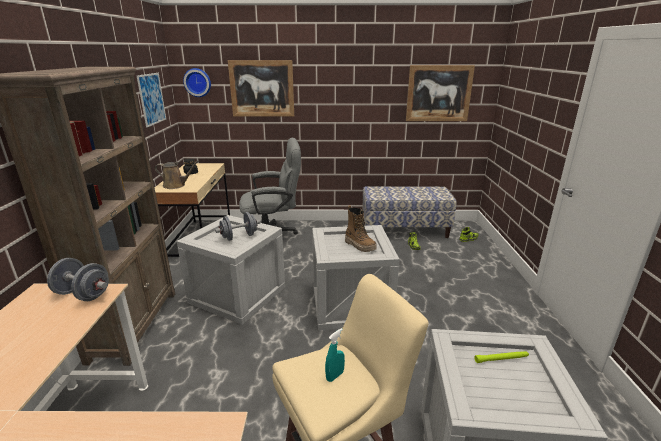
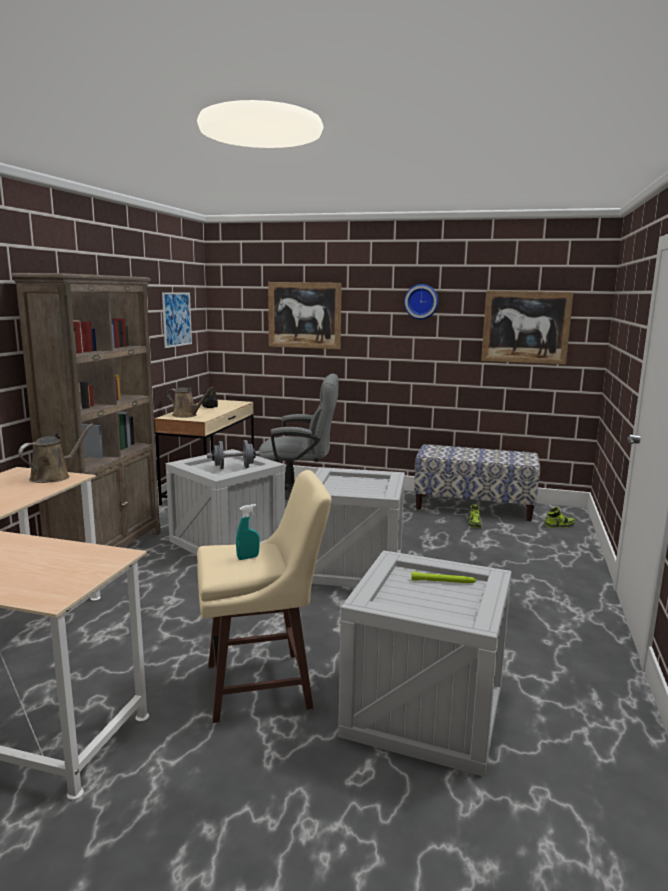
camera: 15 degrees right, 10 degrees down
grey dumbbell [47,258,109,301] -> brown watering can [18,424,94,483]
wall clock [183,68,211,97] -> wall clock moved to [404,284,439,320]
boot [345,205,377,252] -> none

